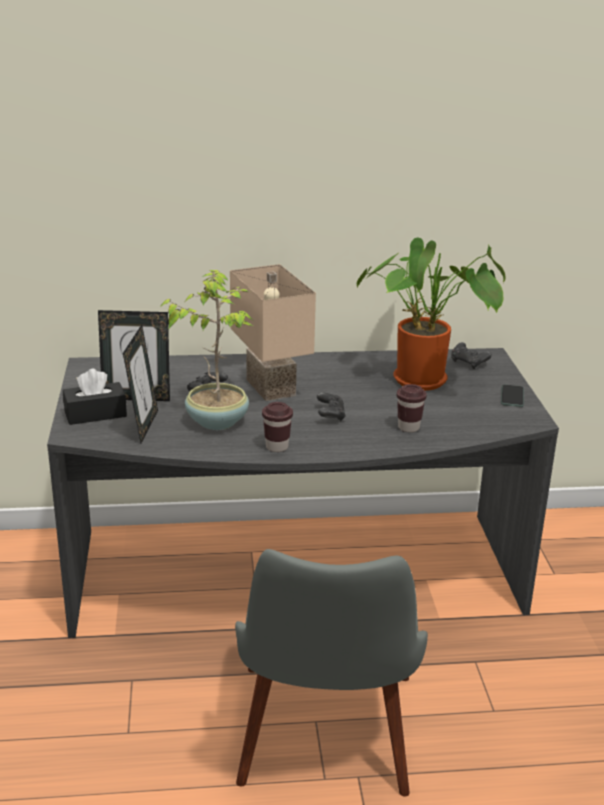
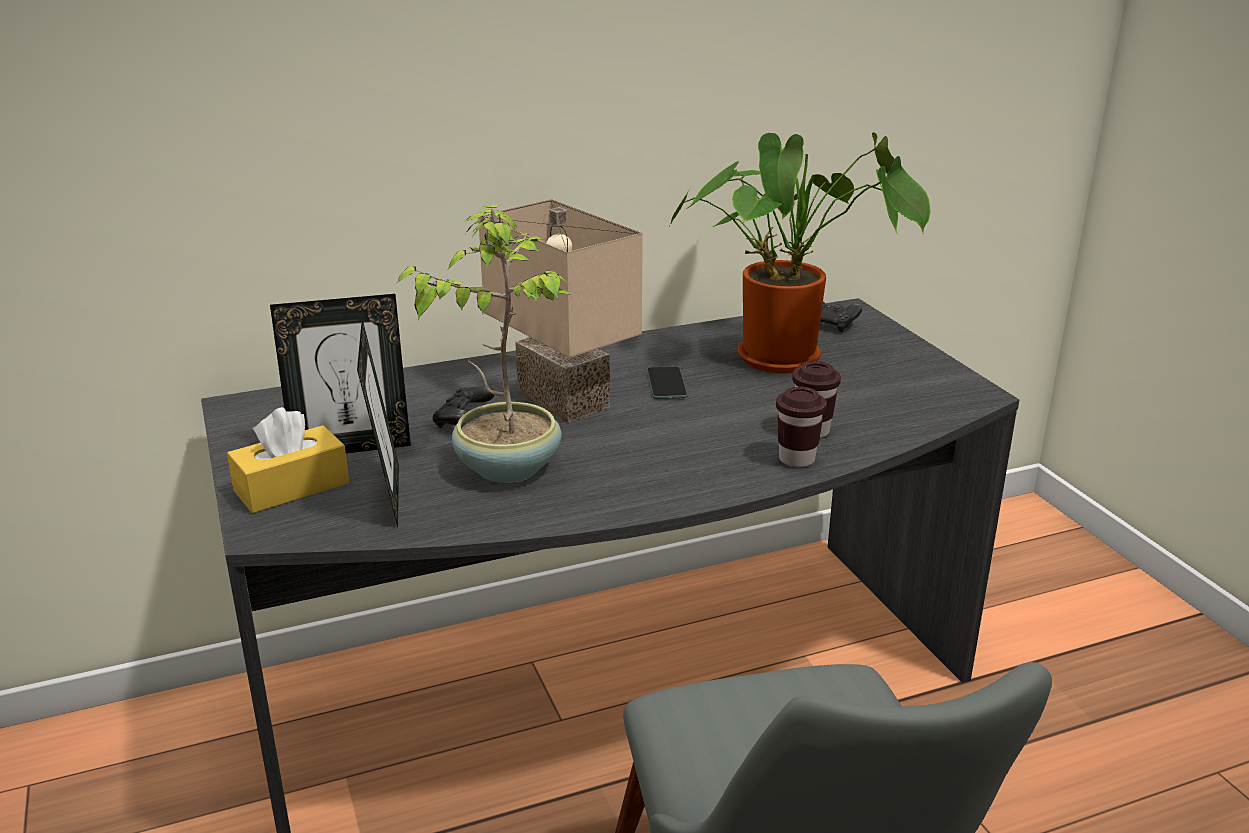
camera: 15 degrees left, 0 degrees up
black tissue box [63,369,127,425] -> yellow tissue box [227,407,349,513]
brown cup [262,402,293,452] -> brown cup moved to [776,387,827,468]
black game controller [317,392,346,422] -> none
phone [501,385,524,407] -> phone moved to [647,367,688,399]

